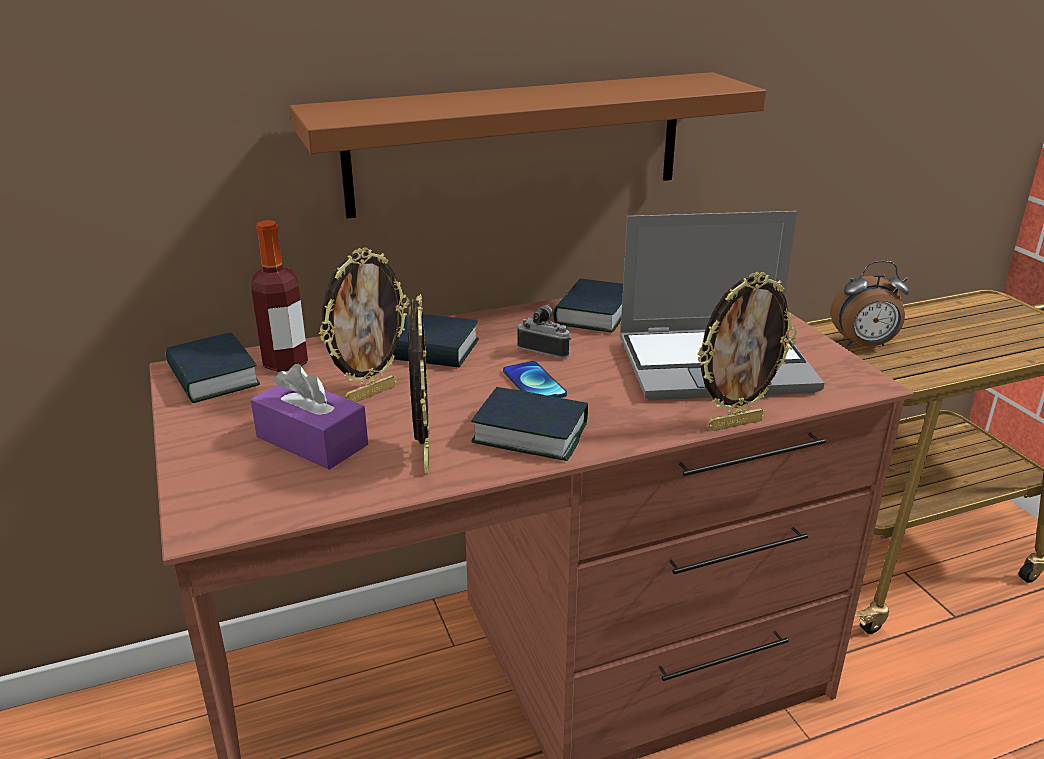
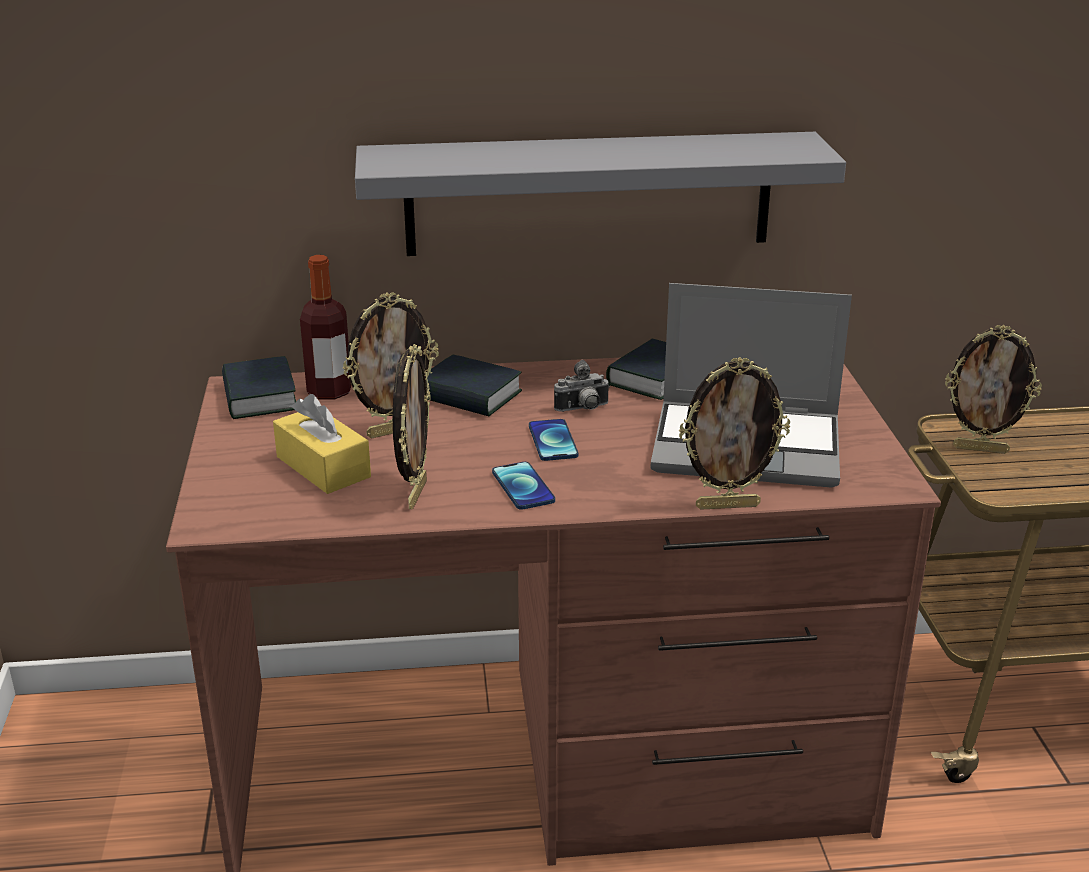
camera: 15 degrees right, 0 degrees up
purple tissue box [251,364,368,470] -> yellow tissue box [273,394,371,494]
brown shelf [290,72,766,218] -> grey shelf [355,132,846,256]
book [471,387,588,461] -> phone [492,462,555,510]
camera [517,304,571,358] -> camera turned 120 degrees clockwise [554,360,610,412]
alarm clock [831,260,910,347] -> picture frame [945,325,1042,454]

